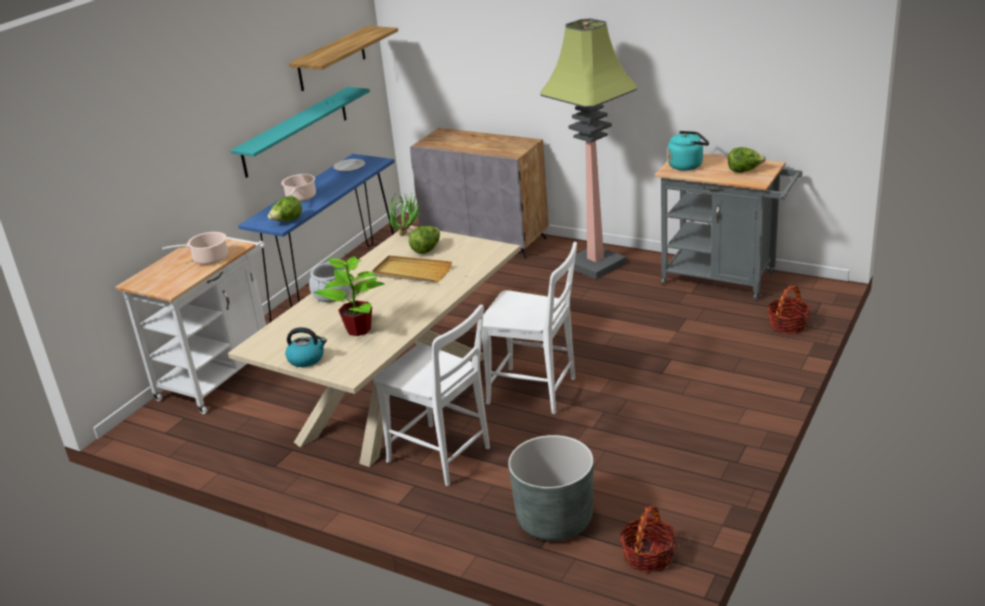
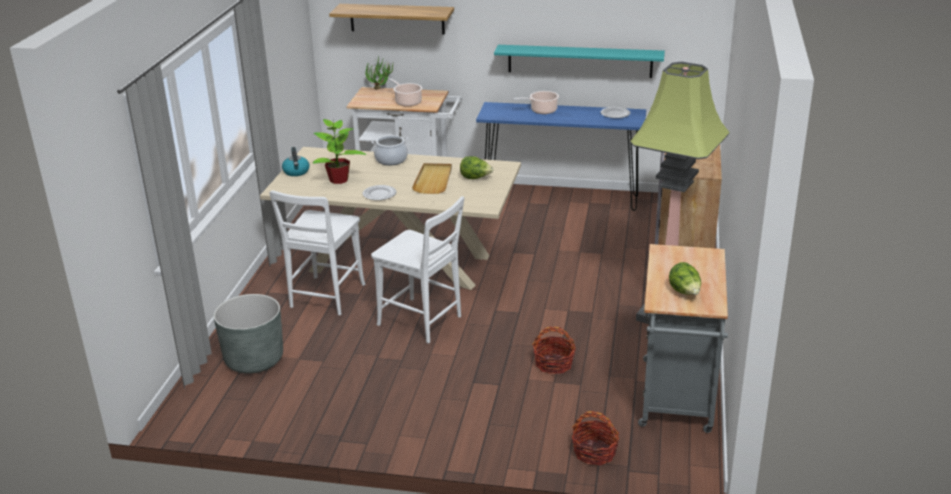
camera: 70 degrees right, 0 degrees up
lettuce [268,196,302,221] -> none
shelf [289,26,398,91] -> shelf moved to [329,4,454,35]
potted plant [388,192,420,236] -> potted plant moved to [365,57,393,90]
white chair [482,242,577,414] -> white chair turned 60 degrees counterclockwise [371,196,464,343]
basket [620,506,677,573] -> basket moved to [532,327,576,374]
turquoise kettle [668,131,709,171] -> none
none -> plate [363,185,396,200]

